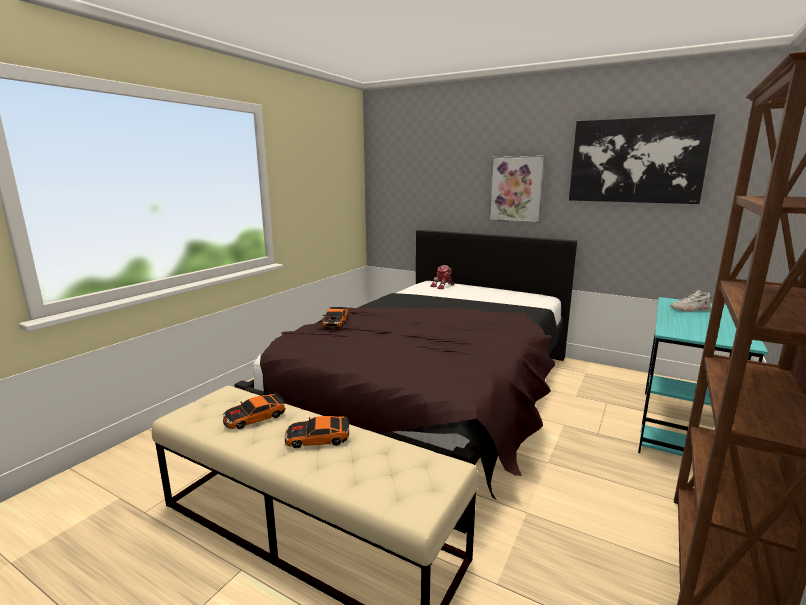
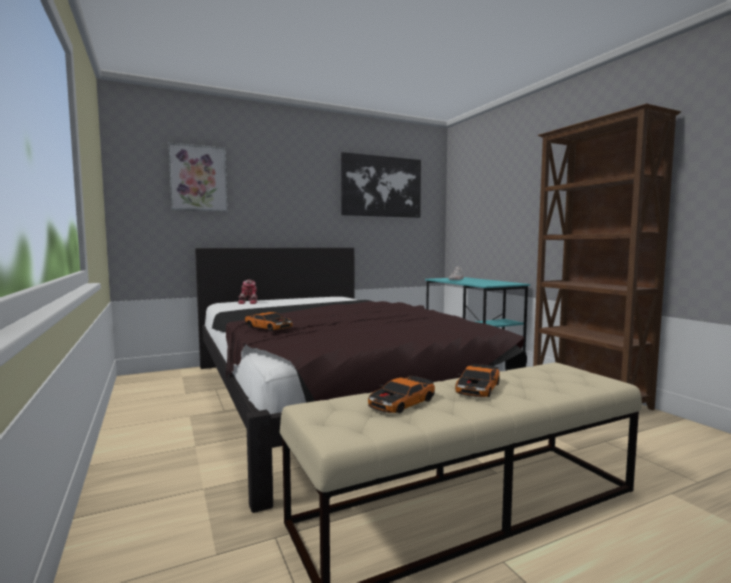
camera: 55 degrees left, 10 degrees down
toy car [223,393,286,429] -> toy car turned 45 degrees clockwise [368,375,435,413]
picture [489,156,546,223] -> picture moved to [168,143,227,212]

